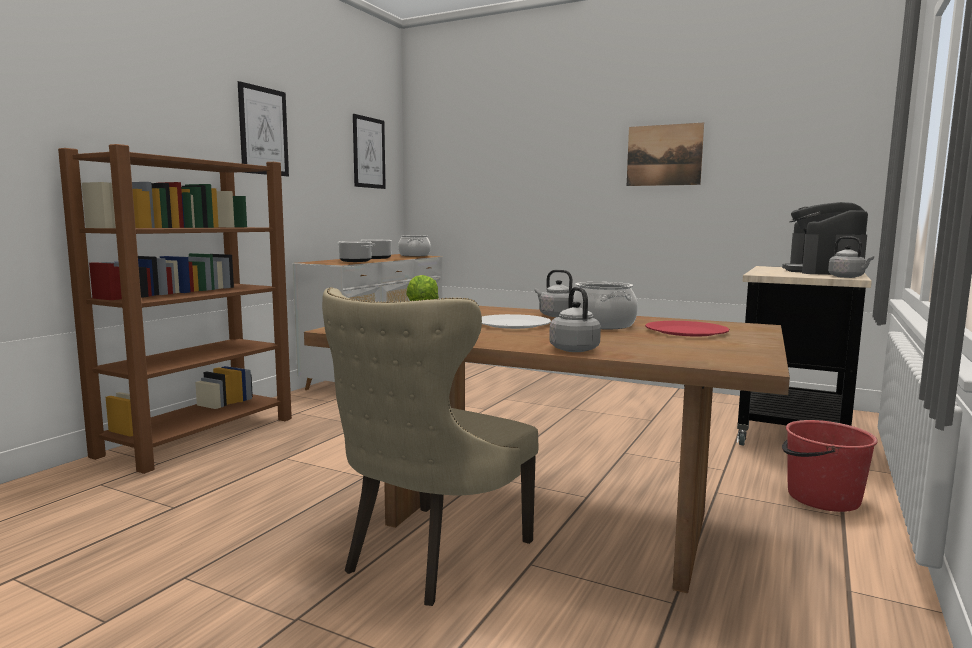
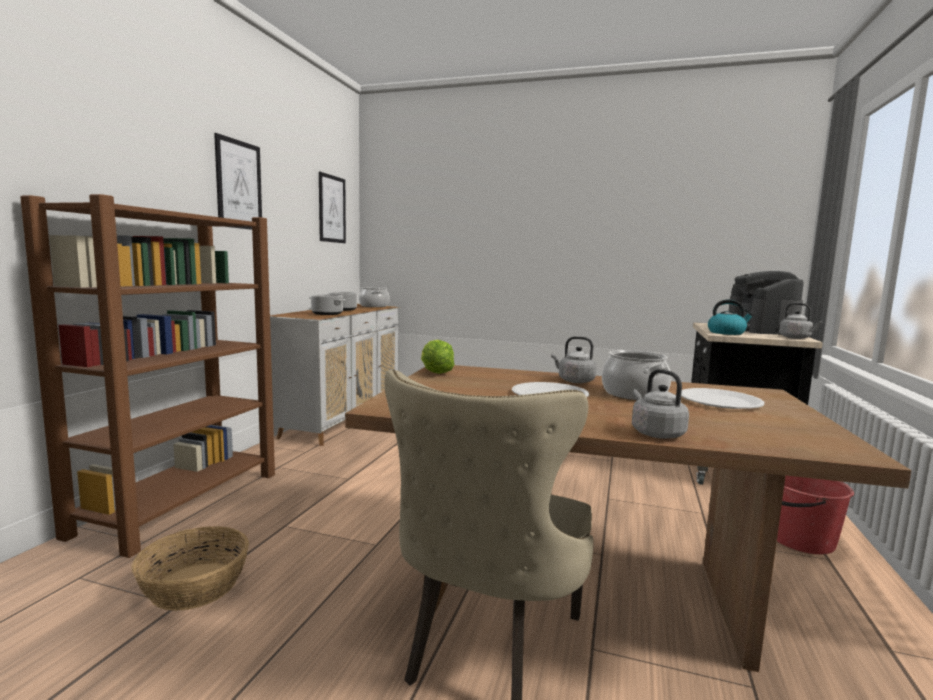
camera: 10 degrees left, 0 degrees up
picture [627,123,704,186] -> none
red plate [645,321,729,337] -> white plate [681,388,764,409]
none -> basket [131,526,249,611]
none -> kettle [708,299,754,335]

